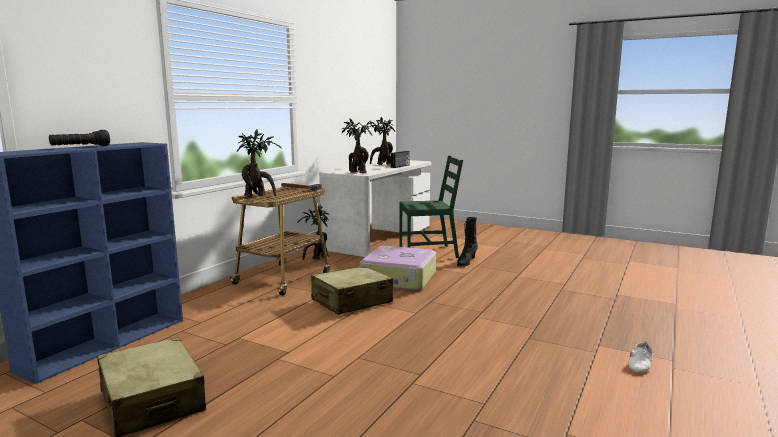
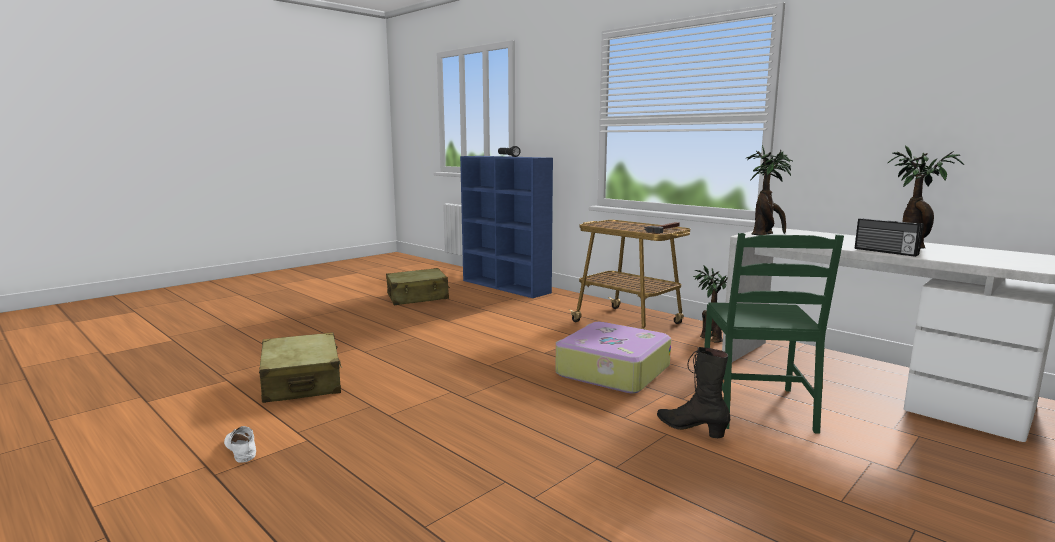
camera: 105 degrees right, 0 degrees up
potted plant [237,130,282,196] -> none
beige suitcase [311,266,393,315] -> beige suitcase moved to [259,332,342,403]

